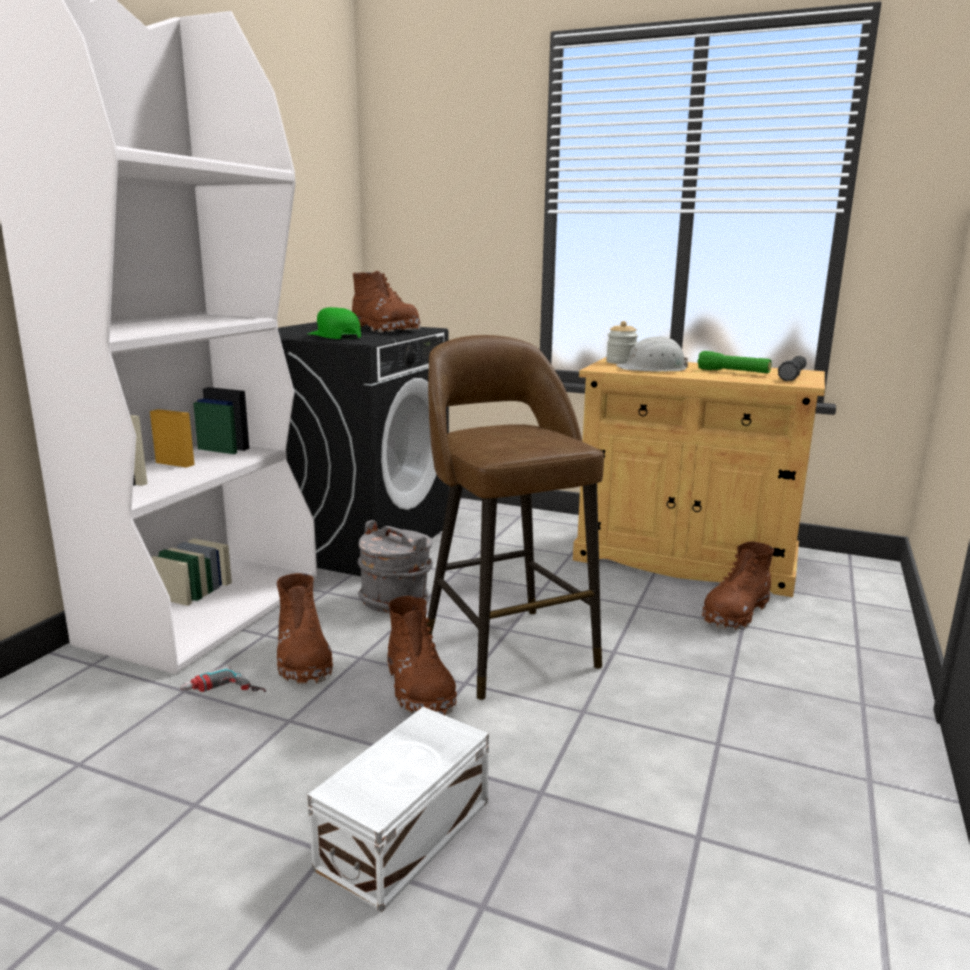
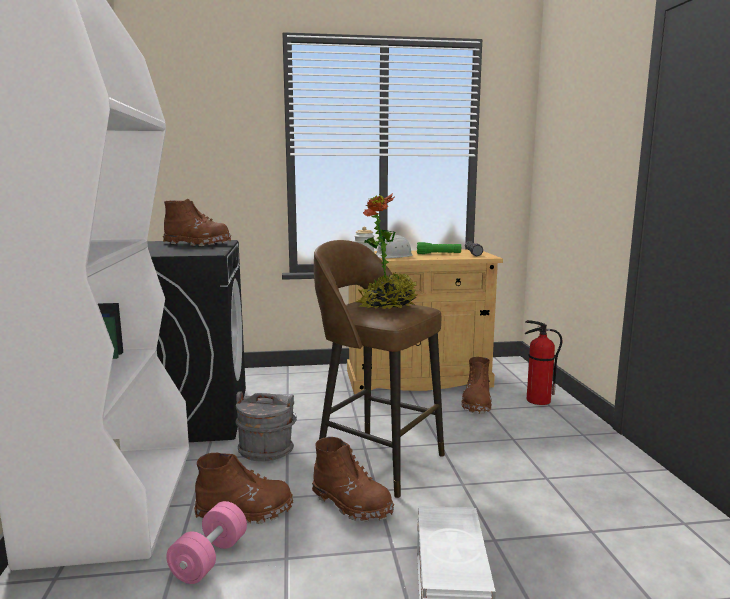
camera: 30 degrees left, 5 degrees down
power drill [180,666,266,692] -> pink dumbbell [166,501,247,584]
brown boot [277,573,333,685] -> brown boot turned 45 degrees counterclockwise [194,453,293,524]
green cap [308,307,361,339] -> none
none -> potted plant [356,193,417,309]
none -> fire extinguisher [525,320,562,405]

